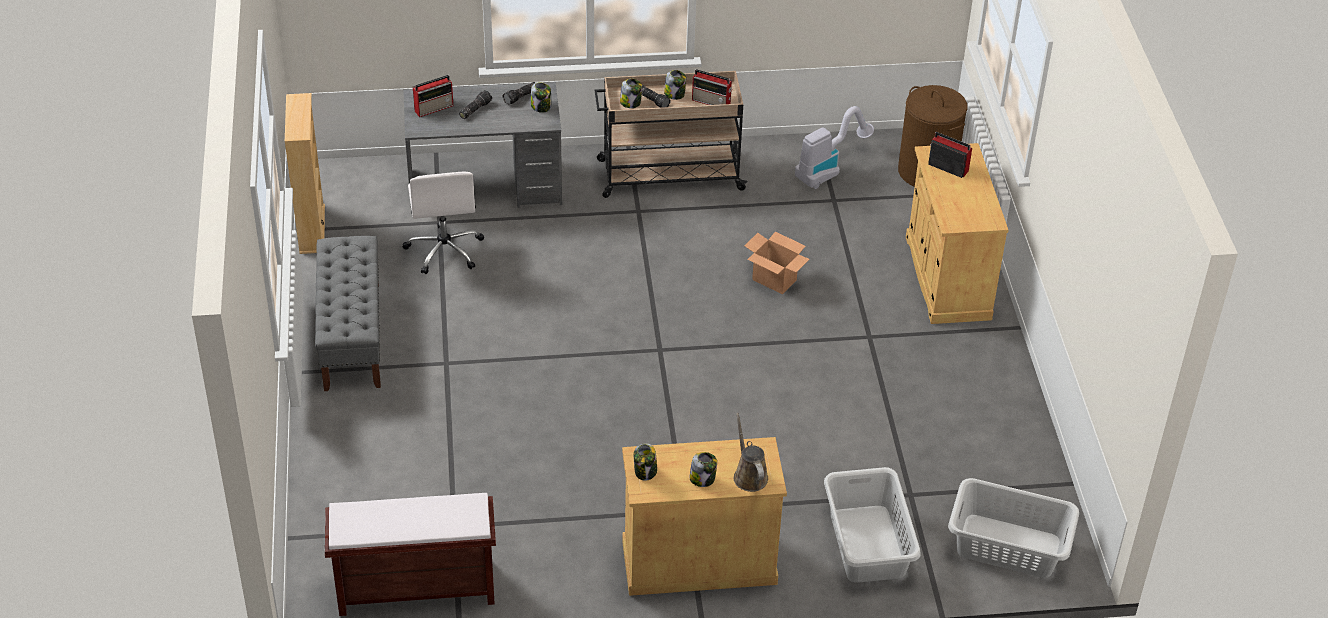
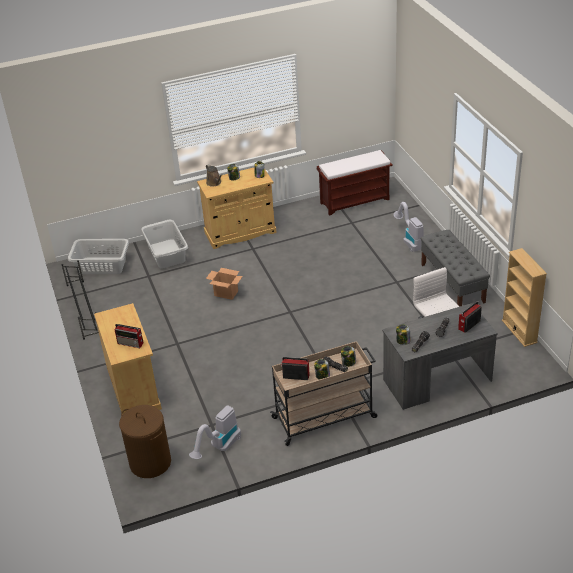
camera: 170 degrees right, 5 degrees down
cardboard box [744,232,809,294] -> cardboard box moved to [206,268,243,300]
none -> black shoe rack [62,260,99,340]
none -> vacuum cleaner [394,202,424,252]

